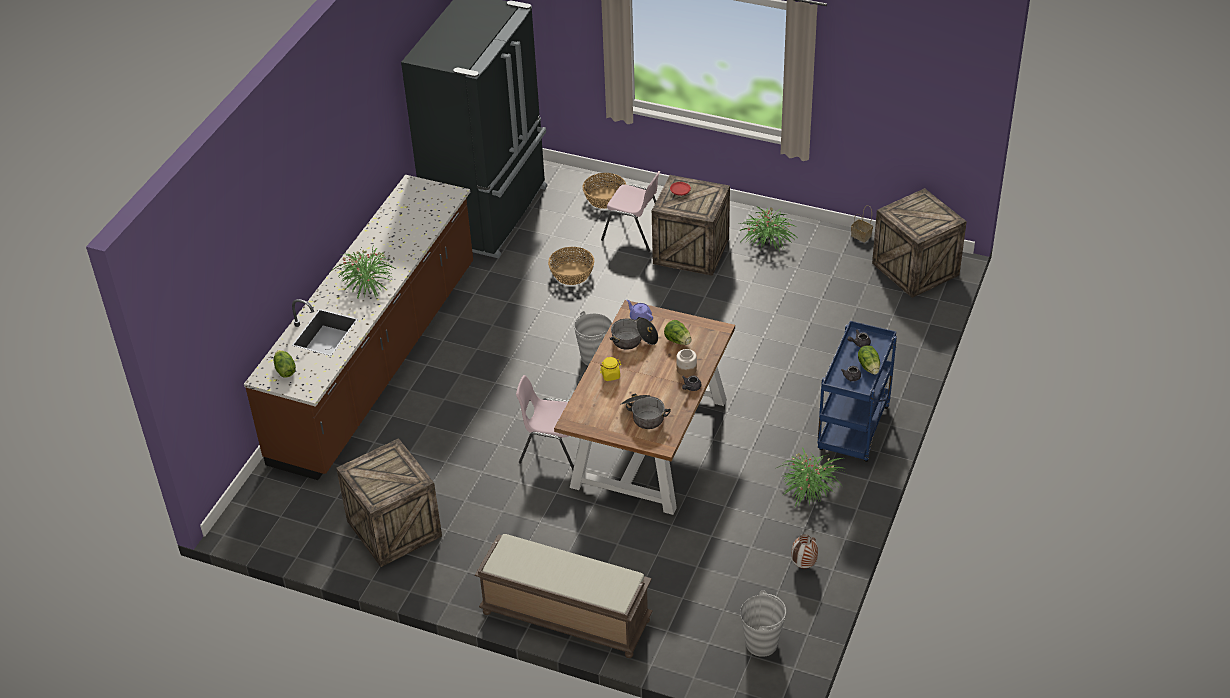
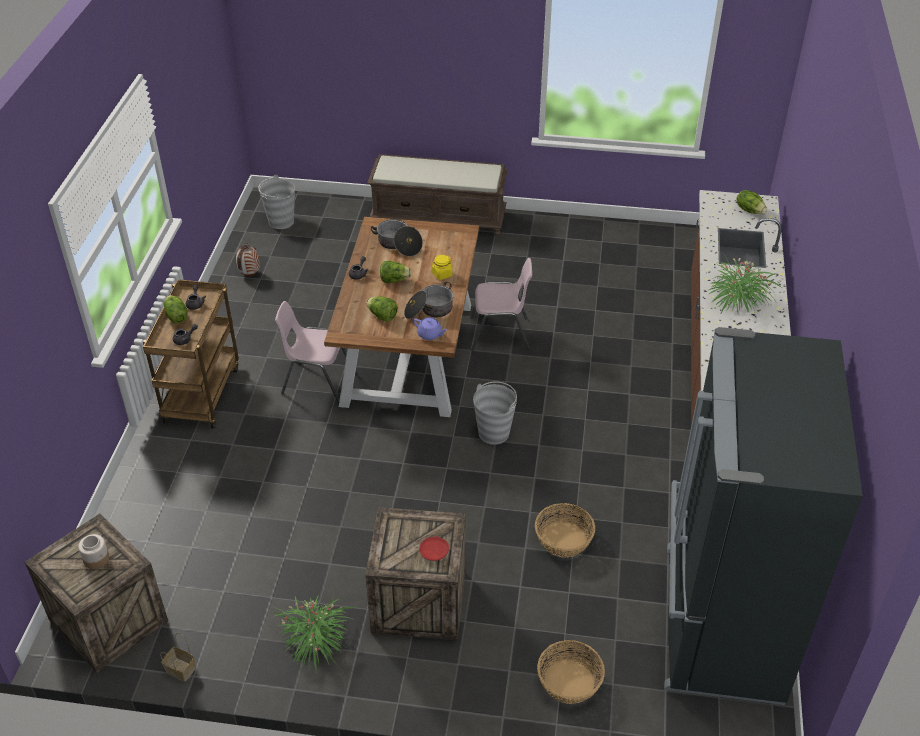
camera: 165 degrees right, 0 degrees up
crate [336,438,442,567] -> none
pink chair [601,171,661,252] -> pink chair moved to [275,301,347,403]
jar [676,349,697,376] -> jar moved to [78,534,109,569]
potted plant [777,448,846,509] -> none
blue cart [817,321,897,462] -> brown cart [143,279,239,429]
none -> lettuce [380,261,412,283]

